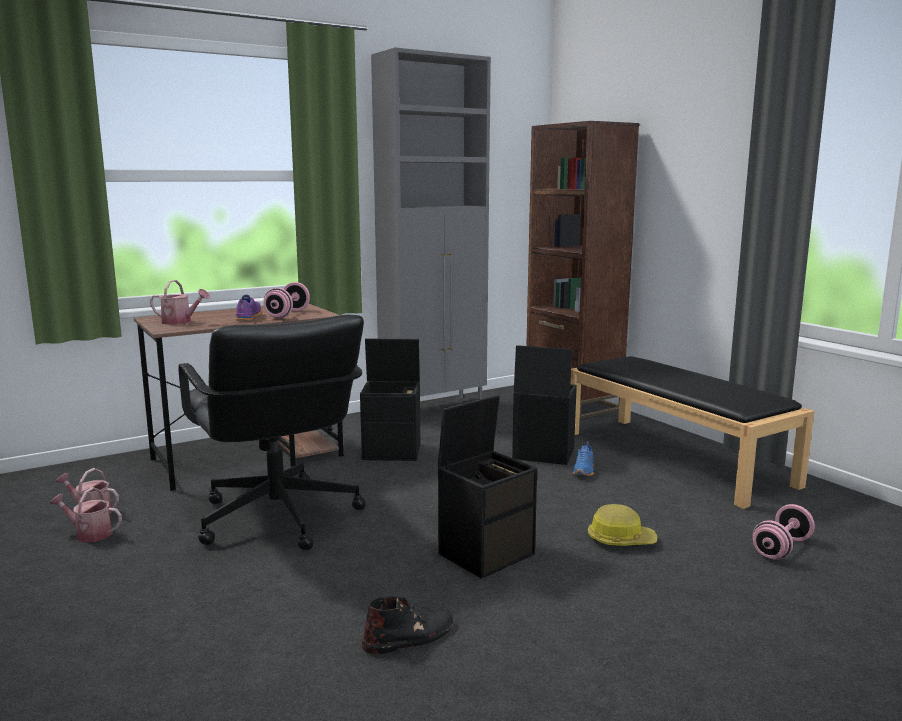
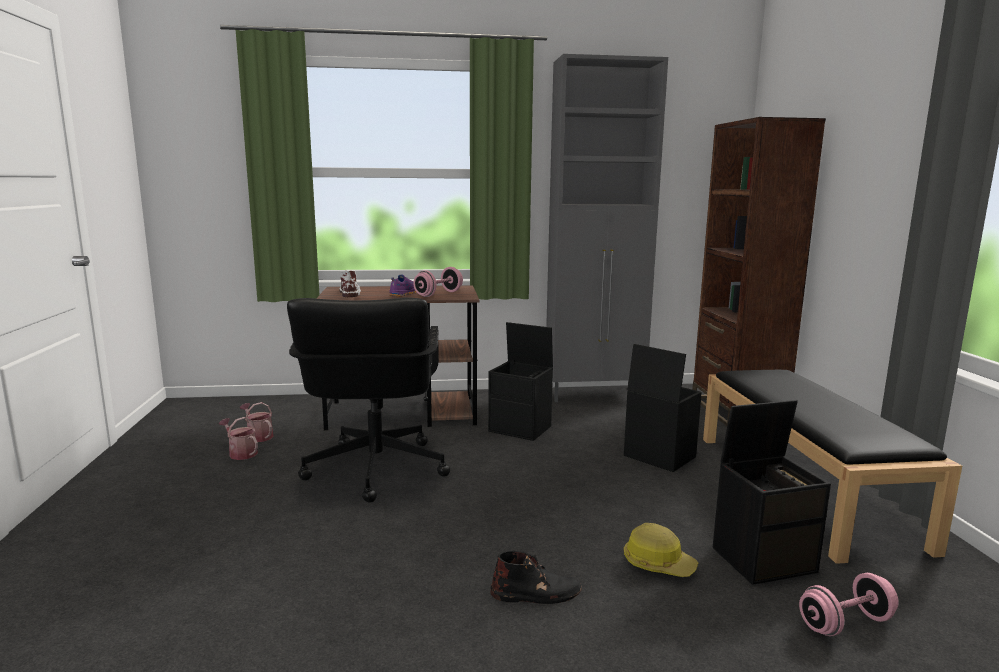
camera: 25 degrees right, 0 degrees up
watering can [150,280,210,325] -> white boot [339,271,361,297]
black boot [362,595,454,654] -> black boot moved to [490,550,582,604]
black storage box [438,395,537,579] -> black storage box moved to [713,400,831,585]
blue shoe [573,442,594,476] -> none

